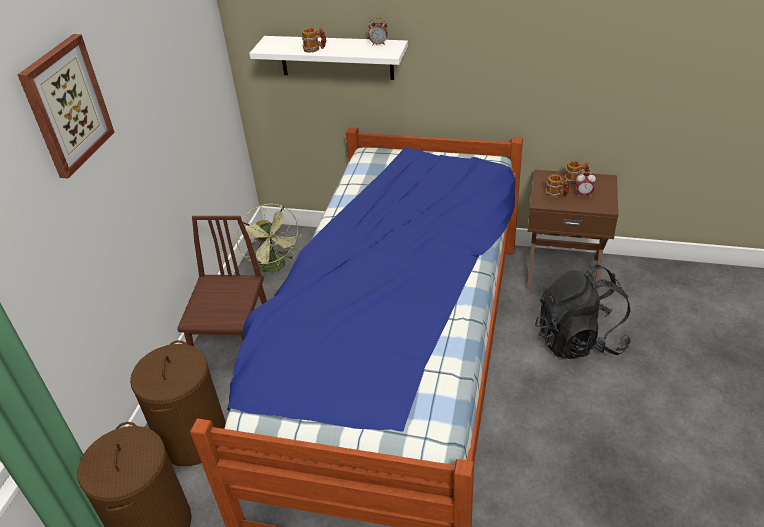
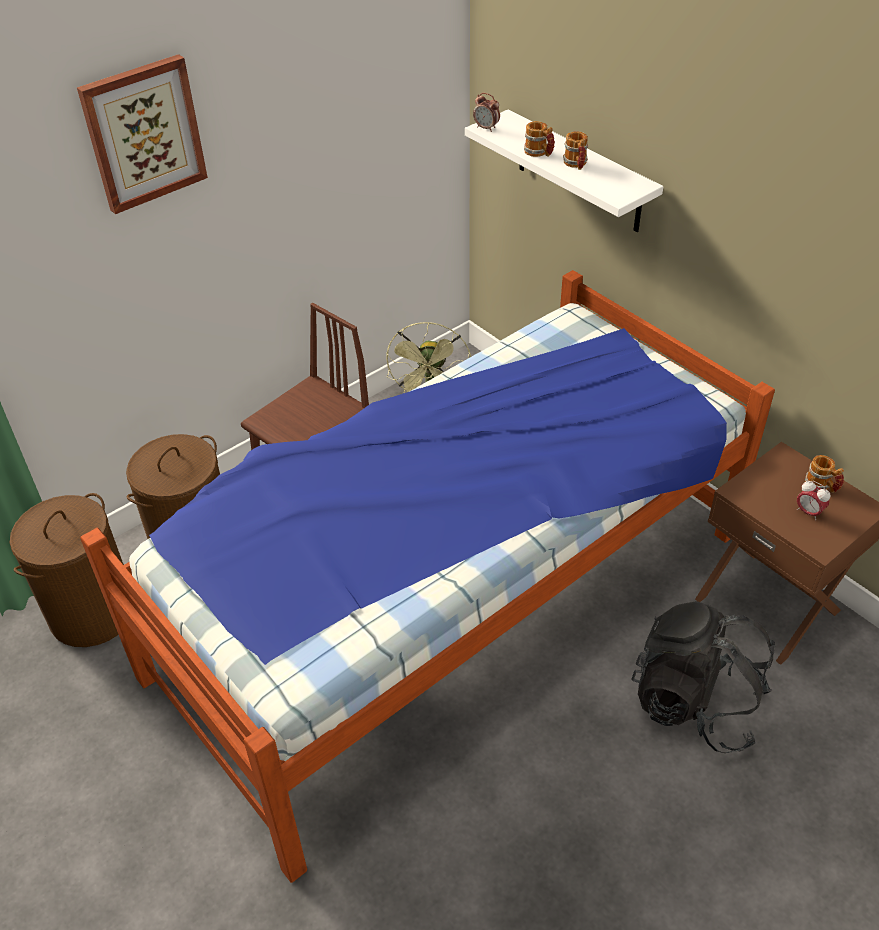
camera: 35 degrees right, 5 degrees up
alarm clock [368,18,388,46] -> alarm clock moved to [473,93,500,132]
mug [546,174,569,198] -> mug moved to [563,131,588,170]

